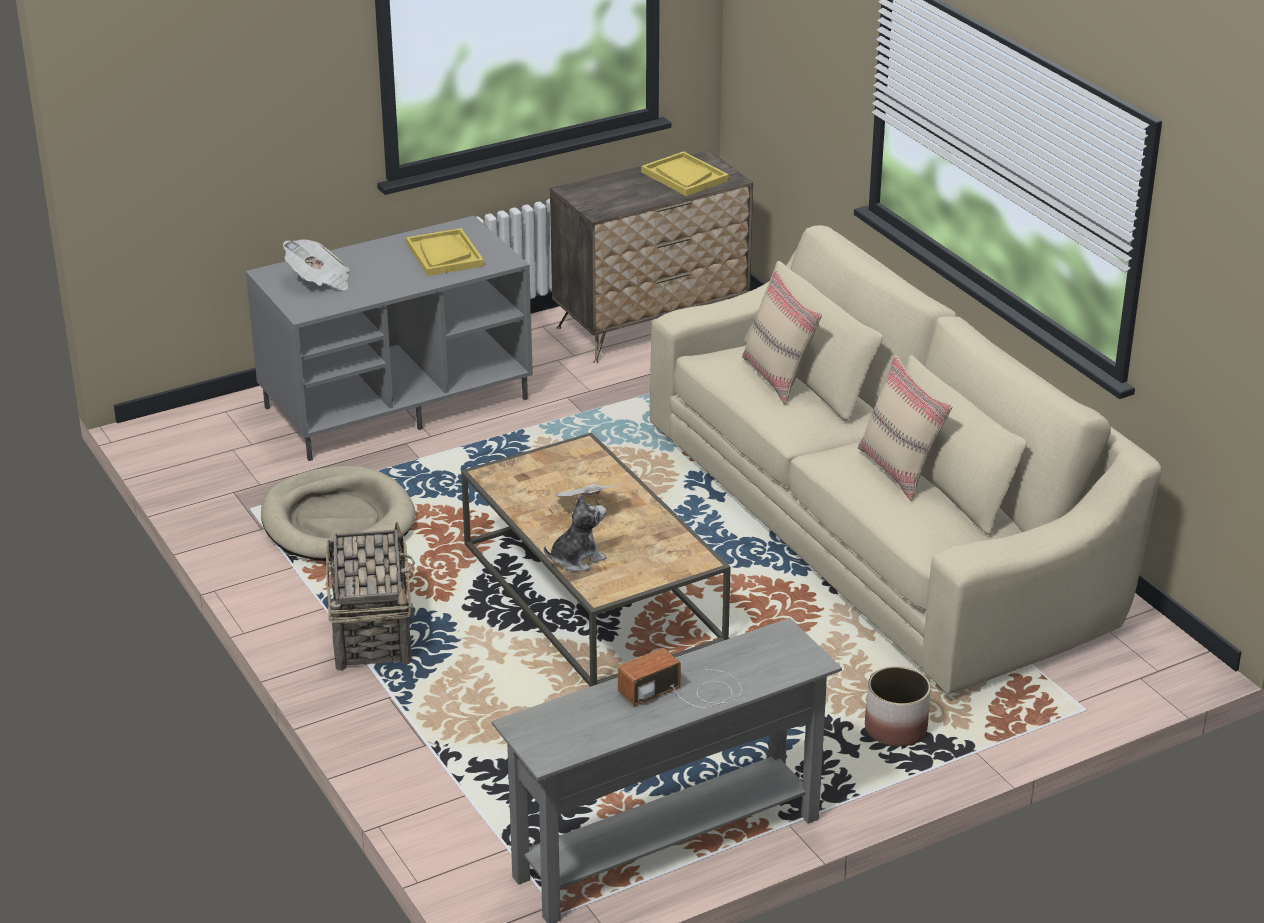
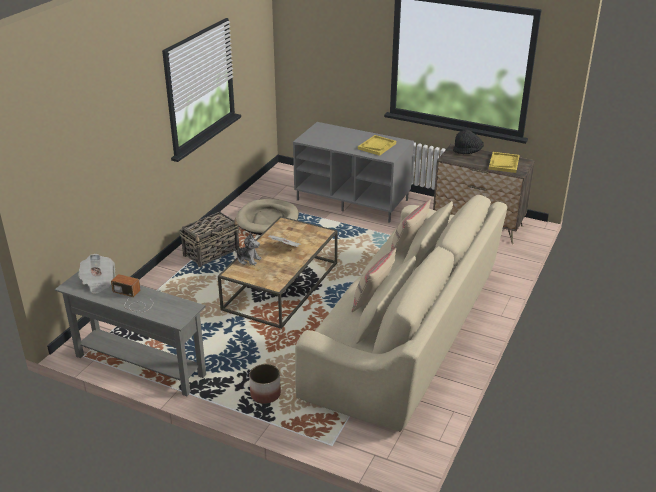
camera: 55 degrees right, 0 degrees up
newspaper [283,239,350,290] -> newspaper moved to [78,254,116,294]
none -> black hat [453,130,484,154]

